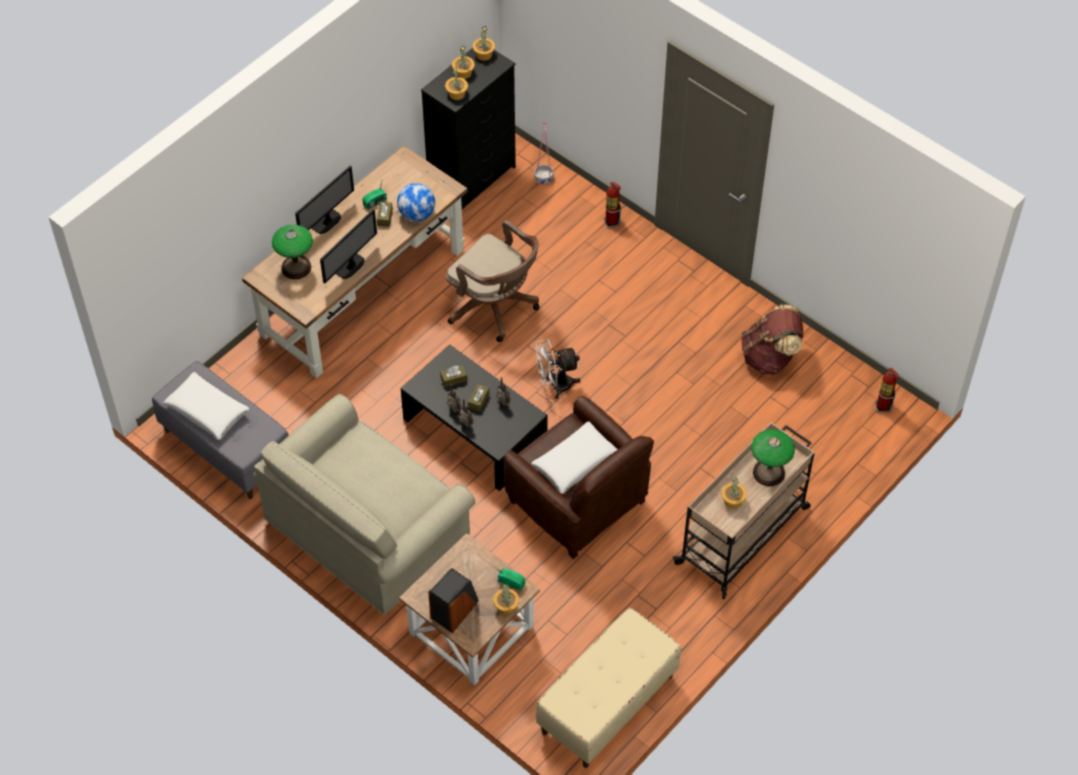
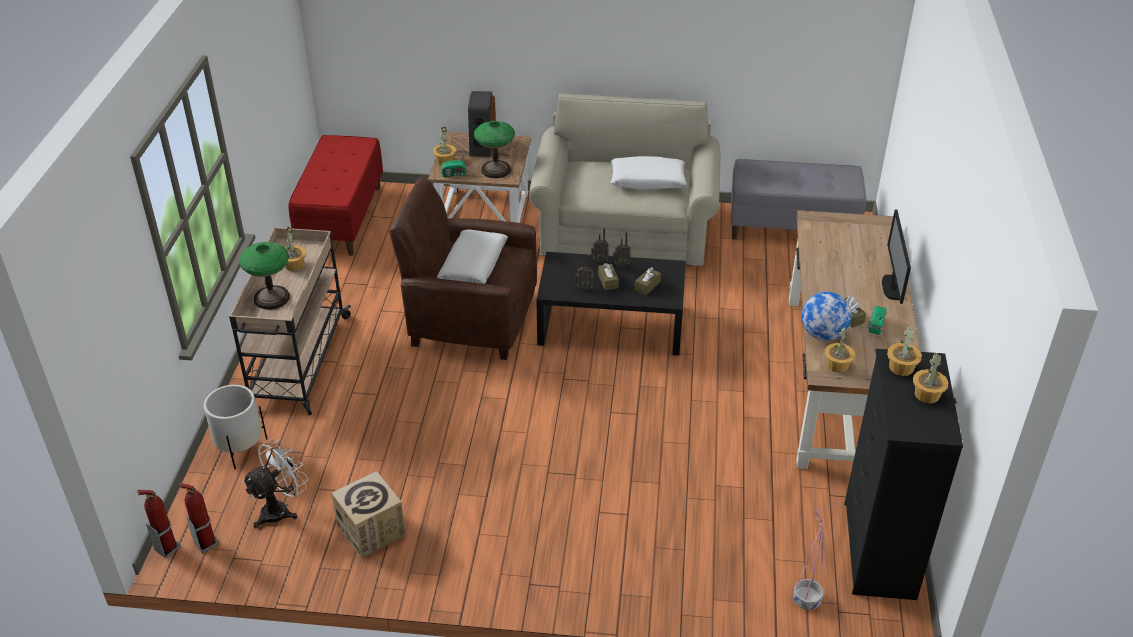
camera: 145 degrees right, 15 degrees down
white pillow [163,372,249,440] -> white pillow moved to [611,156,687,190]
table lamp [272,224,313,279] -> table lamp moved to [474,121,515,178]
monitor [320,209,377,283] -> none
brown office chair [446,220,539,342] -> none
potted plant [473,26,495,61] -> potted plant moved to [825,326,855,373]
white fan [535,339,581,399] -> white fan moved to [242,439,309,528]
beige bench [536,608,681,768] -> red bench [288,135,383,256]
fire extinguisher [603,182,621,229] -> fire extinguisher moved to [137,489,181,558]
brown backpack [741,305,804,375] -> cardboard box [331,471,406,559]
none -> white planter [204,385,267,469]

